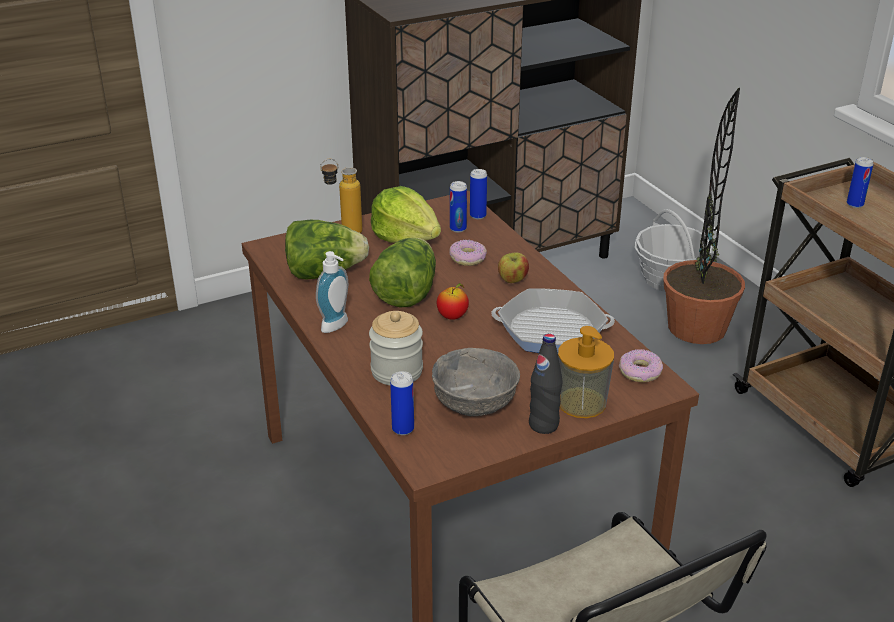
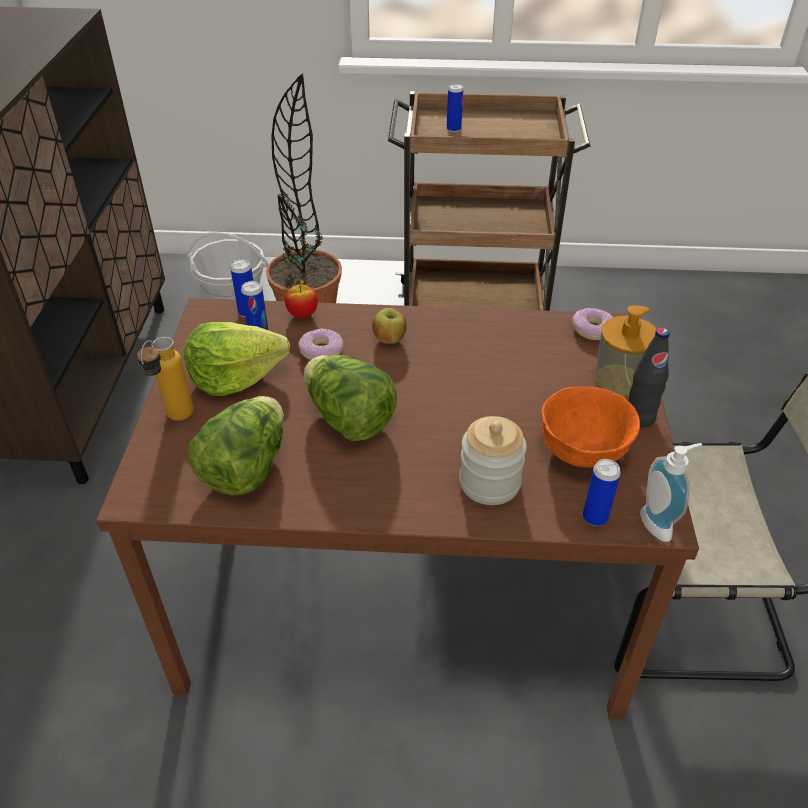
camera: 60 degrees left, 10 degrees up
soap dispenser [316,251,348,333] -> soap dispenser moved to [640,443,702,542]
grey bowl [432,348,520,417] -> orange bowl [541,386,640,468]
apple [437,283,469,320] -> apple moved to [285,278,318,318]
frying pan [491,288,615,353] -> none

